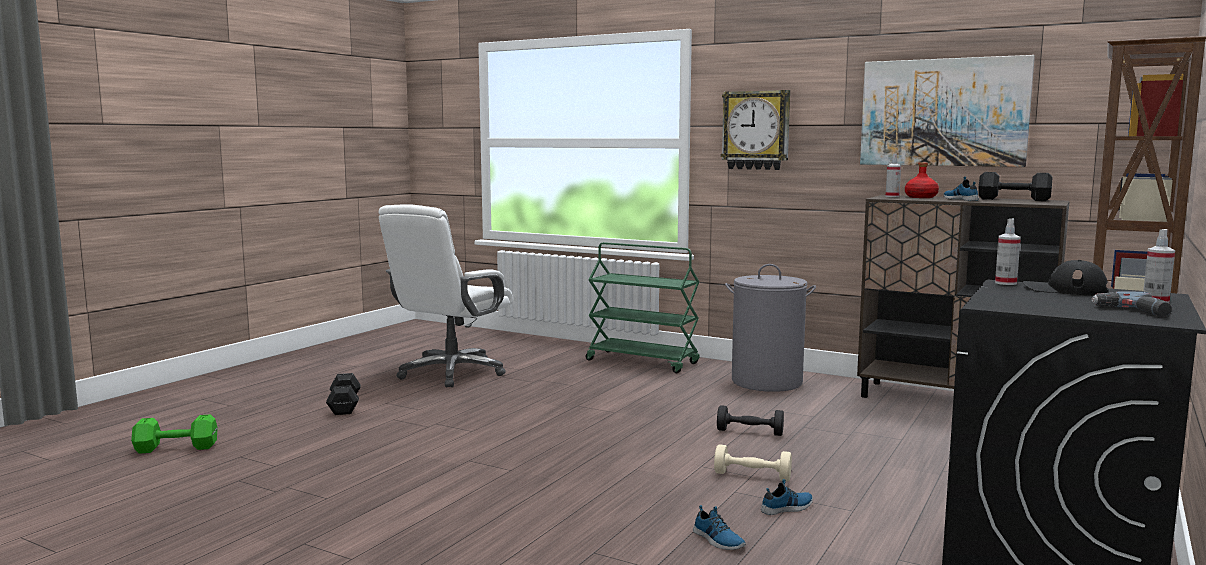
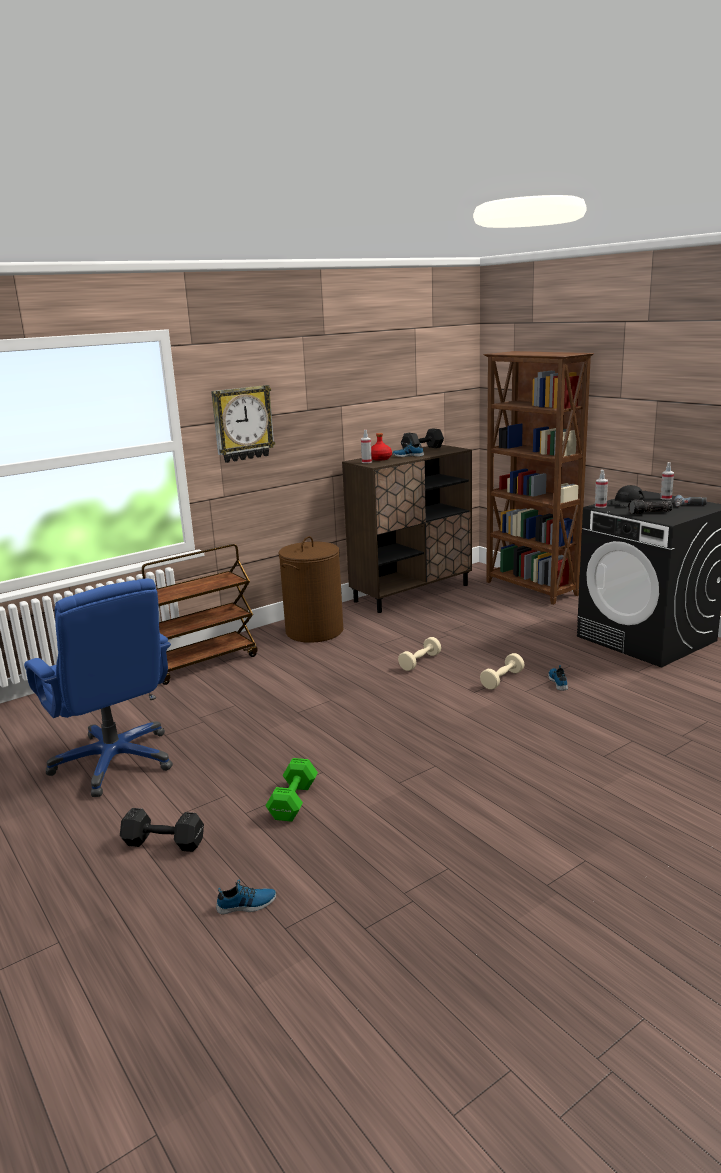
camera: 65 degrees left, 10 degrees up
green dumbbell [131,414,218,454] -> green dumbbell moved to [265,758,318,822]
white office chair [379,204,513,387] -> blue office chair [24,578,173,797]
green cart [586,242,700,373] -> brown cart [142,544,258,685]
shoe [693,505,746,550] -> shoe moved to [216,880,276,914]
black dumbbell [717,405,784,436] -> beige dumbbell [398,637,441,671]
grey laundry basket [725,264,816,392] -> brown laundry basket [279,536,343,643]
picture [860,55,1035,167] -> none
none -> flashlight [628,500,673,515]

